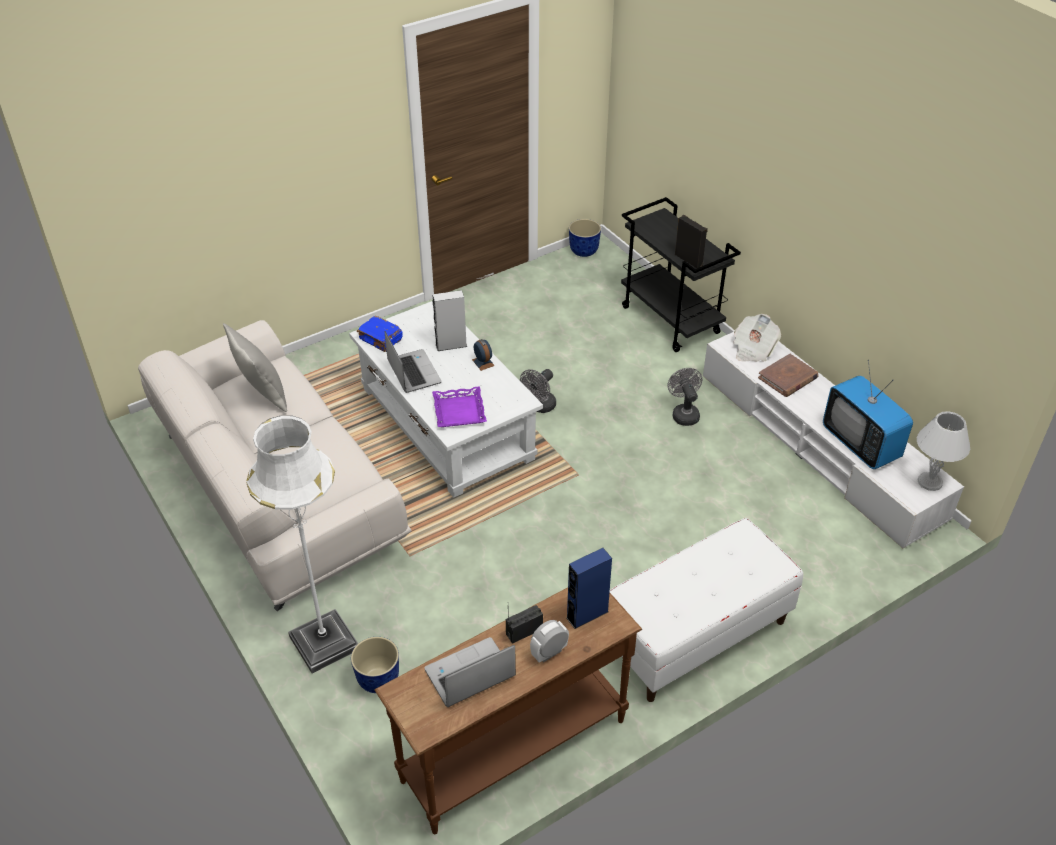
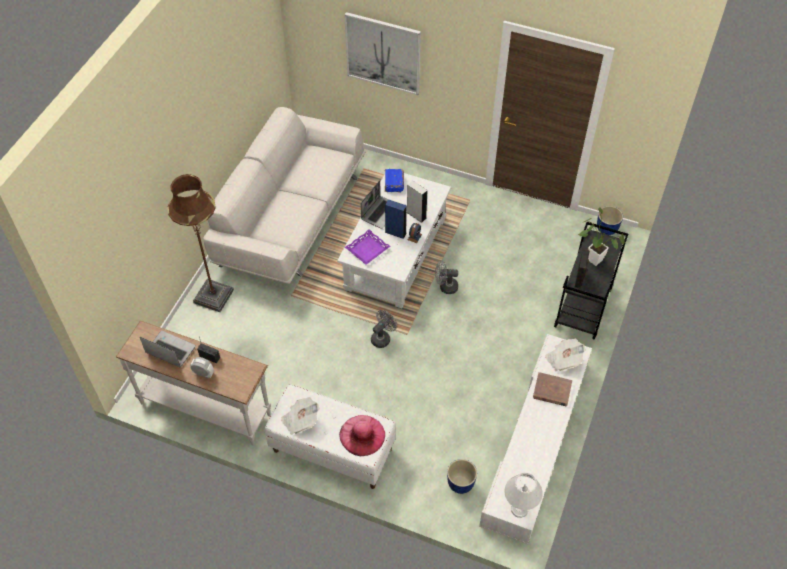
camera: 55 degrees right, 10 degrees up
grey pillow [223,323,287,412] -> none
white floor lamp [246,415,358,674] -> brown floor lamp [168,174,234,312]
planter [351,637,399,693] -> planter moved to [447,459,477,494]
brown console table [374,587,642,834] -> white console table [116,321,271,446]
blue speaker [566,548,612,629] -> blue speaker moved to [385,199,407,239]
grey fan [668,368,702,426] -> grey fan moved to [371,310,397,348]
television [823,360,913,469] -> none
none -> newspaper [281,397,319,435]
none -> pink hat [339,415,385,456]
none -> picture [344,12,421,95]
none -> potted plant [578,207,625,266]

